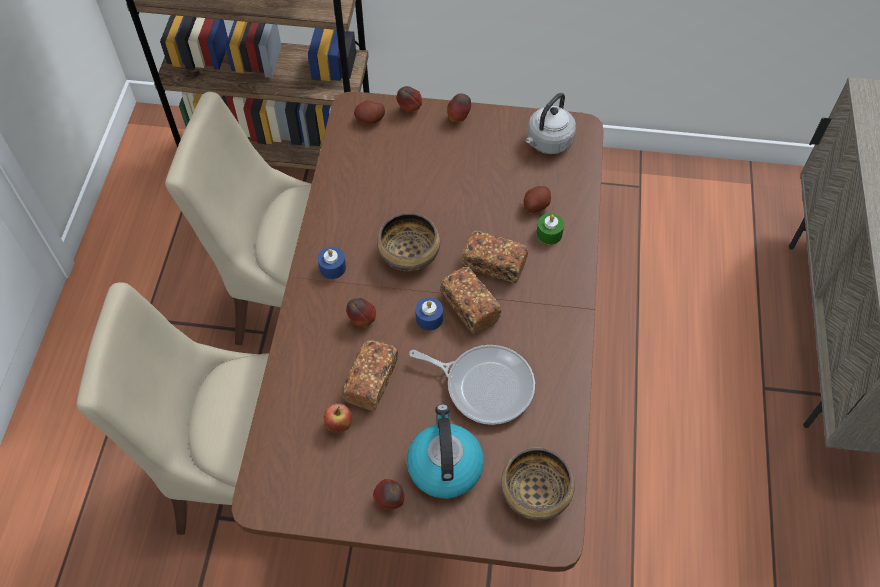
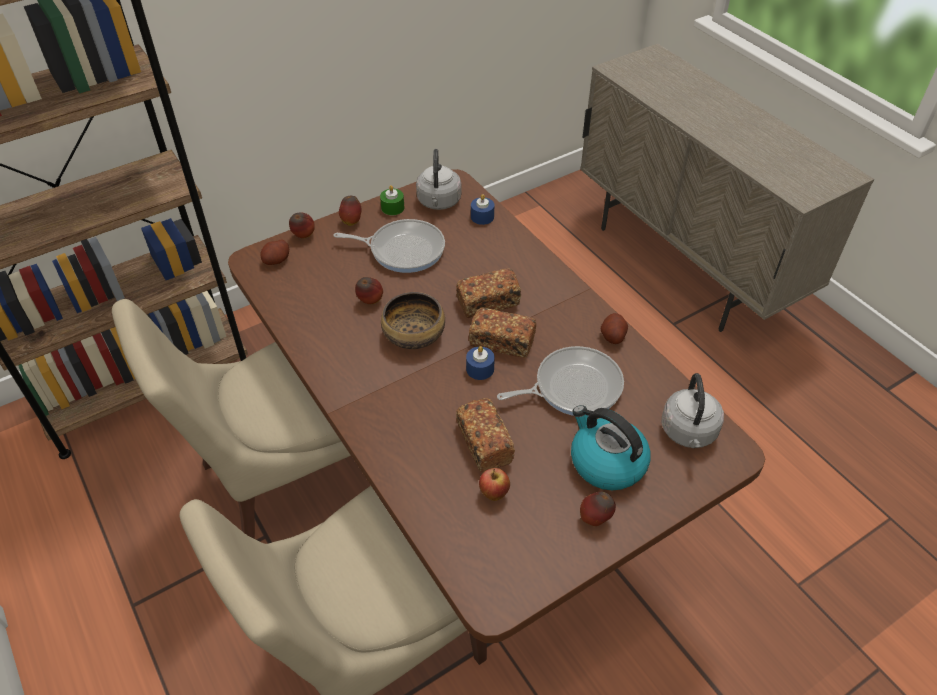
camera: 40 degrees left, 10 degrees down
blue candle [318,247,346,279] -> blue candle moved to [471,194,495,225]
apple [346,298,376,327] -> apple moved to [355,277,383,304]
bowl [501,448,575,521] -> grey kettle [662,373,724,448]
potato [524,186,551,213] -> potato moved to [601,313,628,344]
green candle [536,213,564,244] -> green candle moved to [380,185,405,215]
none -> frying pan [333,219,445,273]

